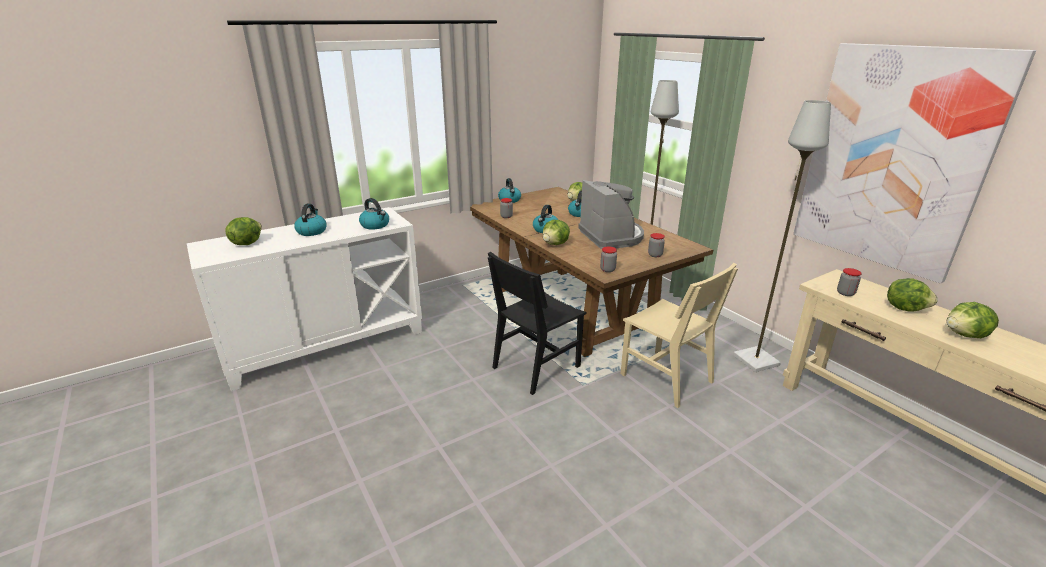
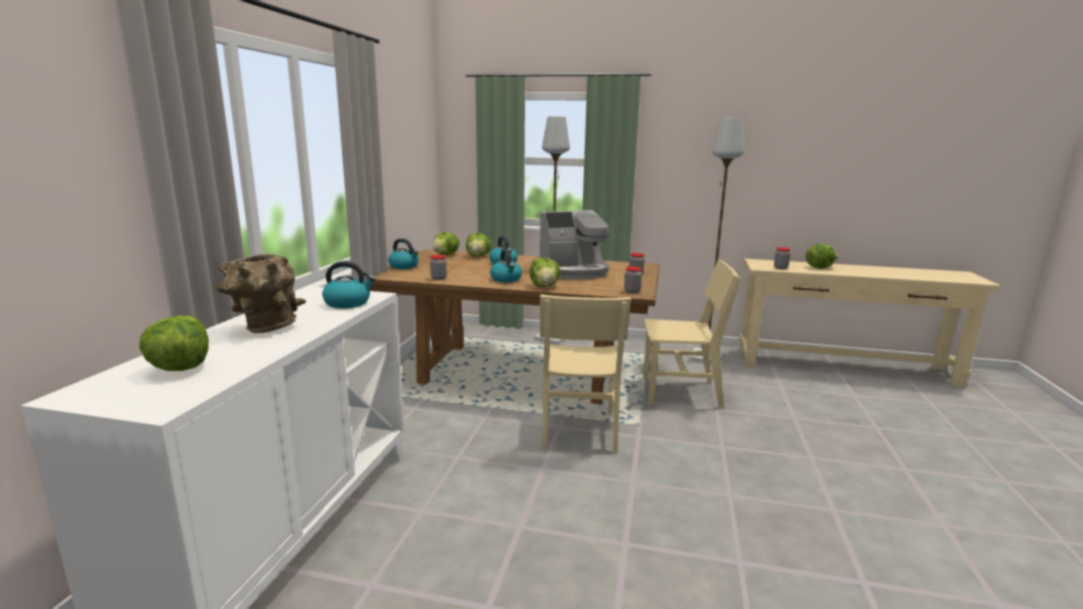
camera: 45 degrees left, 10 degrees down
kettle [294,204,327,236] -> brown vase [216,254,306,333]
black chair [488,252,587,395] -> beige chair [540,295,631,453]
coffee machine [578,180,644,249] -> coffee machine turned 135 degrees clockwise [540,210,610,279]
picture [793,43,1036,284] -> none
lettuce [946,302,999,338] -> lettuce moved to [432,232,460,255]

